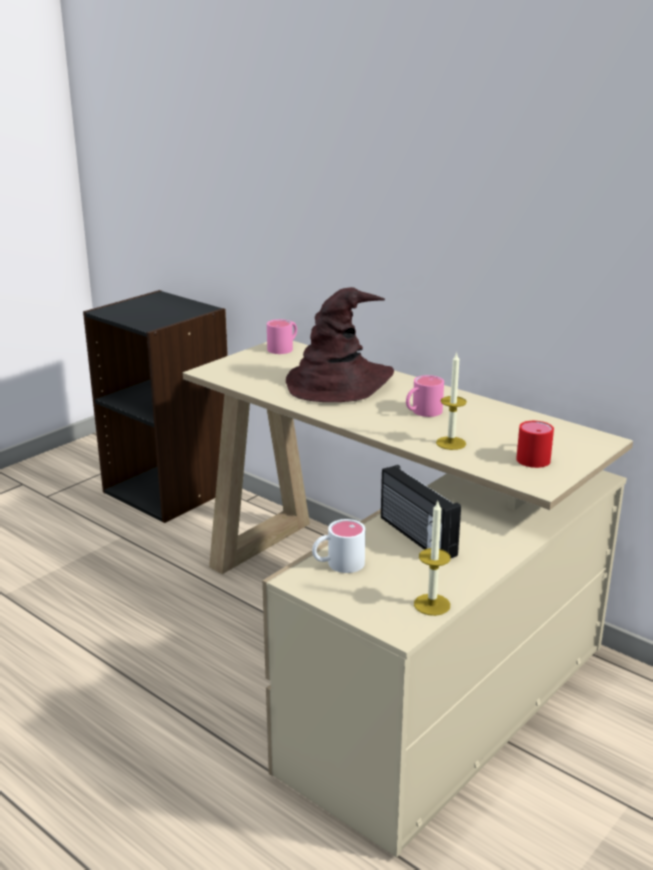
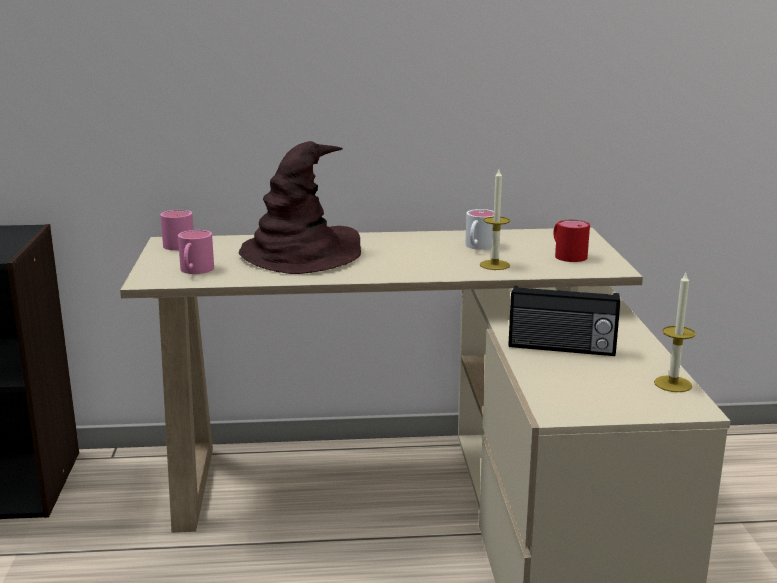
camera: 45 degrees left, 5 degrees down
white mug [312,519,365,573] -> white mug moved to [465,209,494,250]
pink mug [406,375,444,417] -> pink mug moved to [178,230,214,274]

